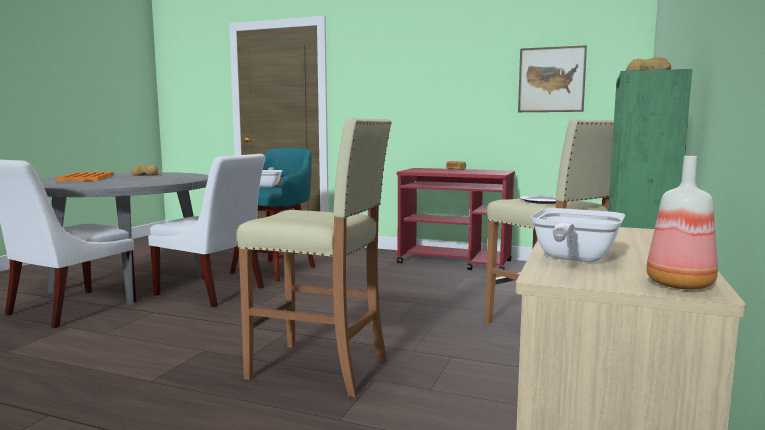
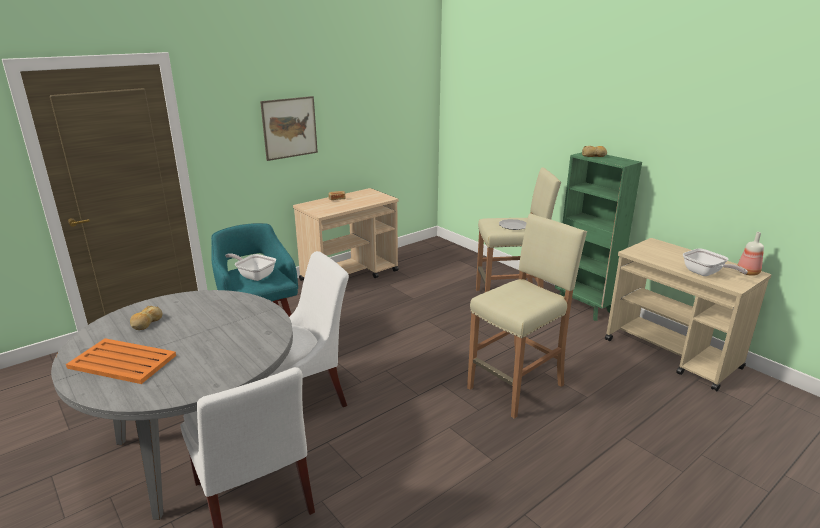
camera: 60 degrees left, 15 degrees up
red cart [397,168,515,270] -> beige cart [293,188,399,281]
picture [518,45,587,112] -> picture moved to [260,96,318,161]

